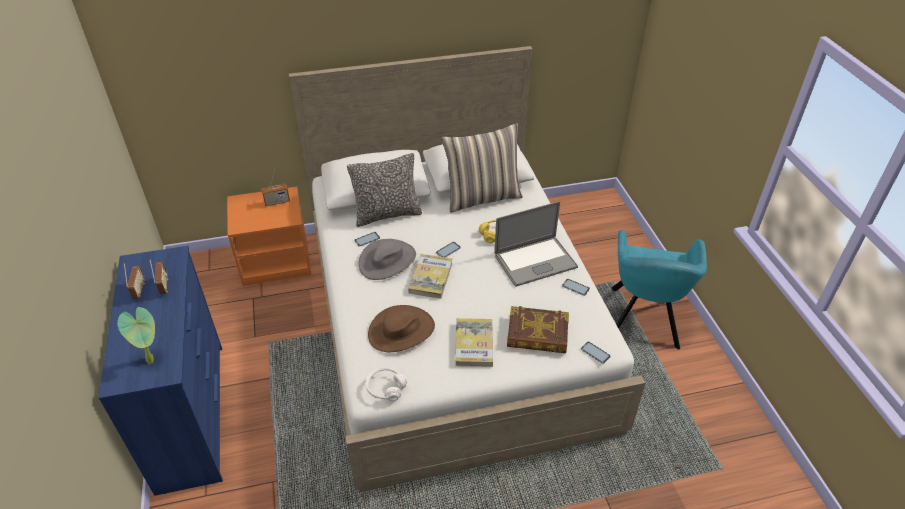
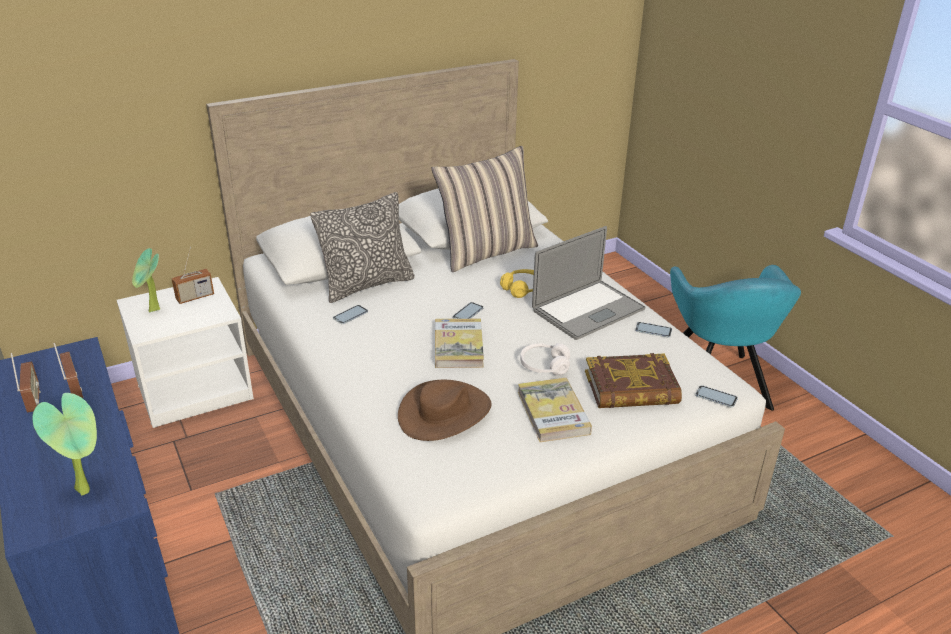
camera: 15 degrees left, 10 degrees down
orange nightstand [227,187,311,286] -> white nightstand [117,277,254,428]
grey hat [358,239,416,280] -> none
white headphones [366,368,407,401] -> white headphones moved to [520,343,570,376]
none -> potted plant [132,248,160,312]

